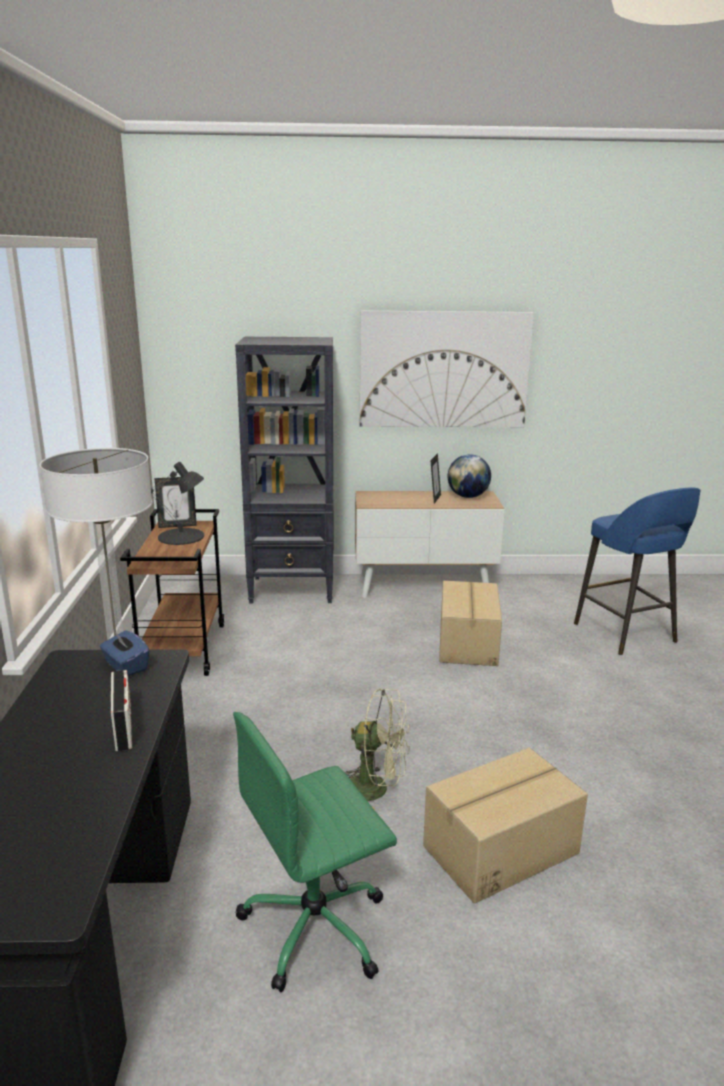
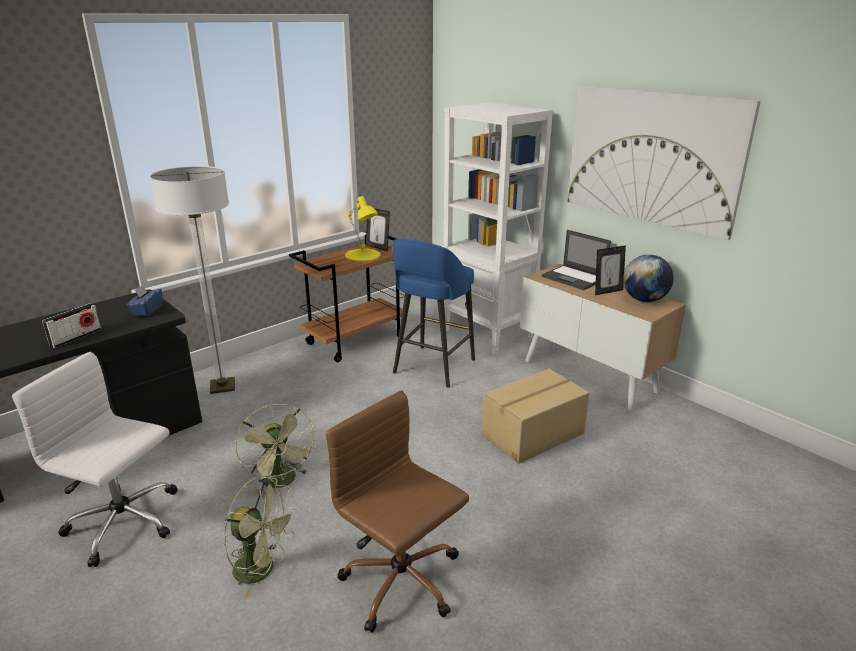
camera: 50 degrees right, 5 degrees up
black table lamp [151,462,204,545] -> yellow table lamp [345,196,380,261]
green office chair [233,712,397,992] -> white office chair [12,352,178,567]
black bookcase [235,337,334,603] -> white bookcase [443,102,553,354]
cardboard box [423,748,588,903] -> green fan [224,476,297,599]
blue stool [574,487,701,655] -> blue stool moved to [393,239,475,388]
none -> brown office chair [326,390,469,633]
none -> laptop [541,230,611,290]

